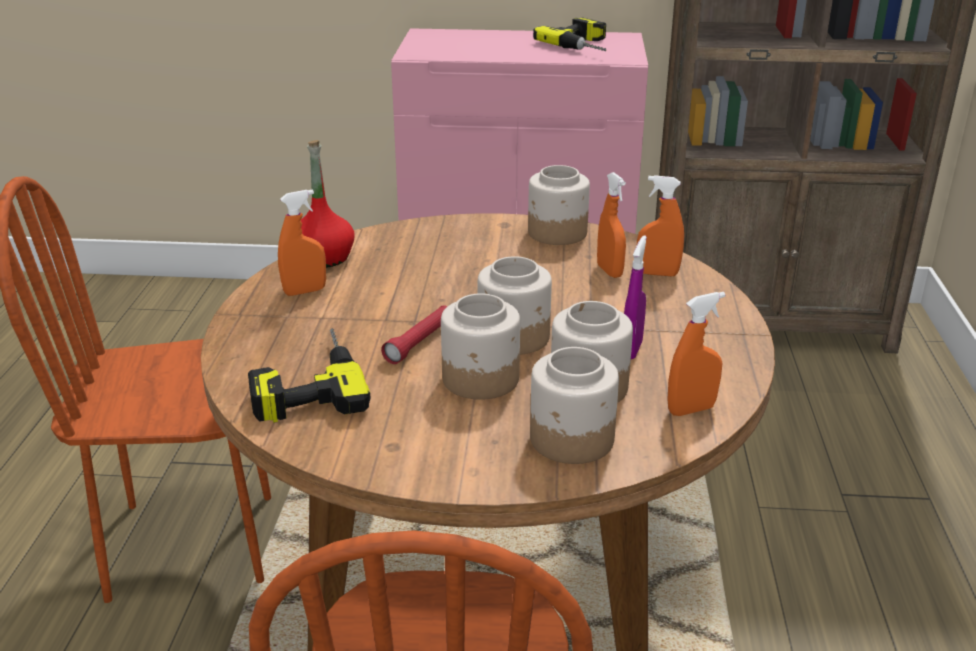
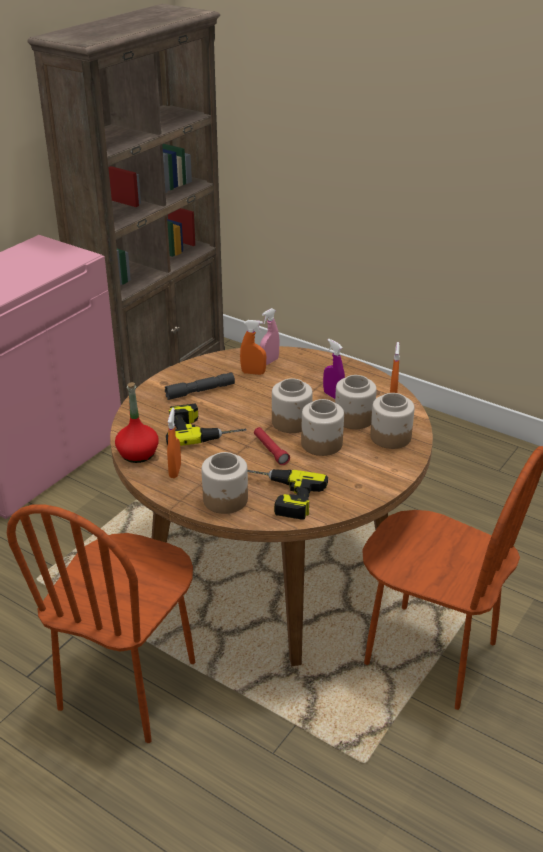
camera: 60 degrees left, 5 degrees up
jar [528,165,590,245] -> jar moved to [202,452,248,514]
power drill [533,18,607,51] -> power drill moved to [166,403,247,446]
orange spray bottle [637,175,684,276] -> pink spray bottle [260,308,279,365]
none -> grey flashlight [165,373,235,400]

